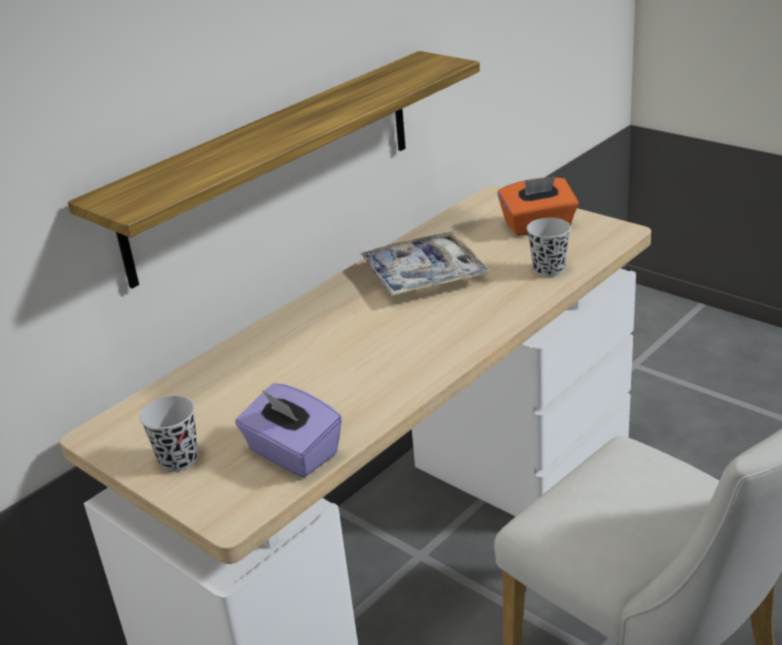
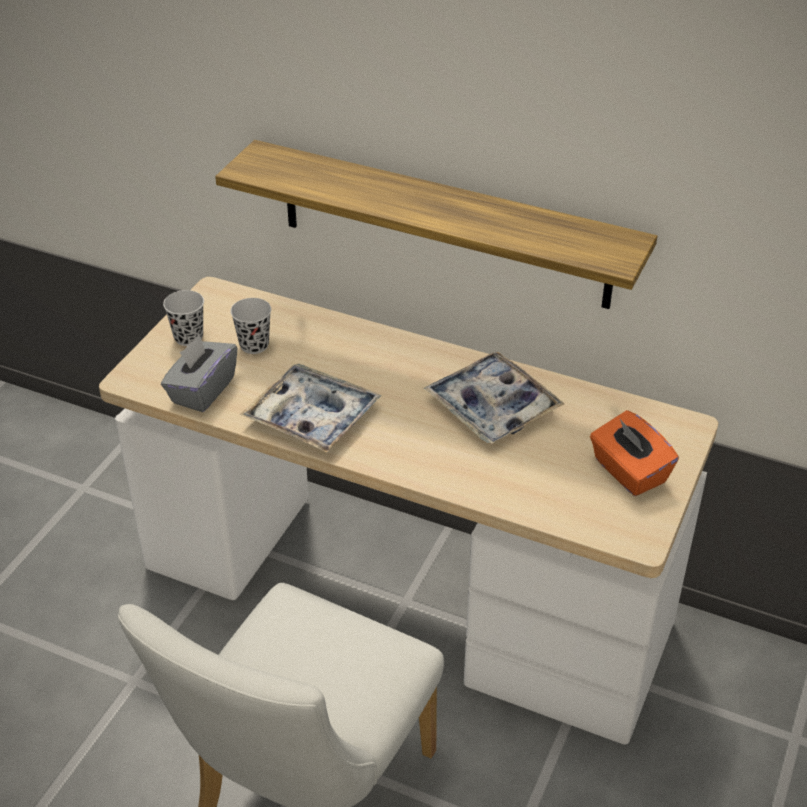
camera: 70 degrees right, 10 degrees up
purple tissue box [235,383,342,478] -> grey tissue box [161,335,237,412]
black cup [527,218,571,277] -> black cup moved to [230,298,271,354]
none -> tray [240,364,381,452]

